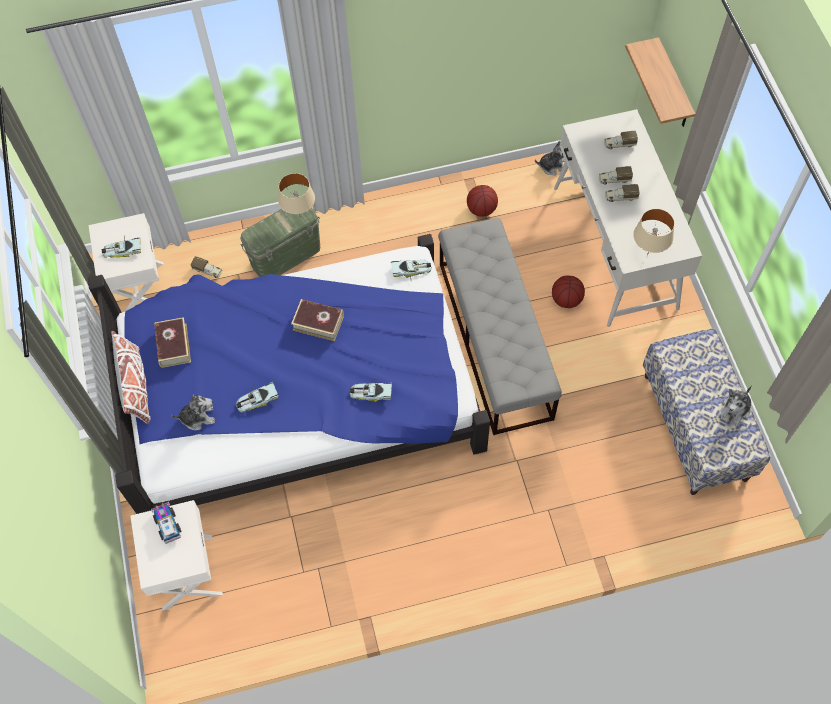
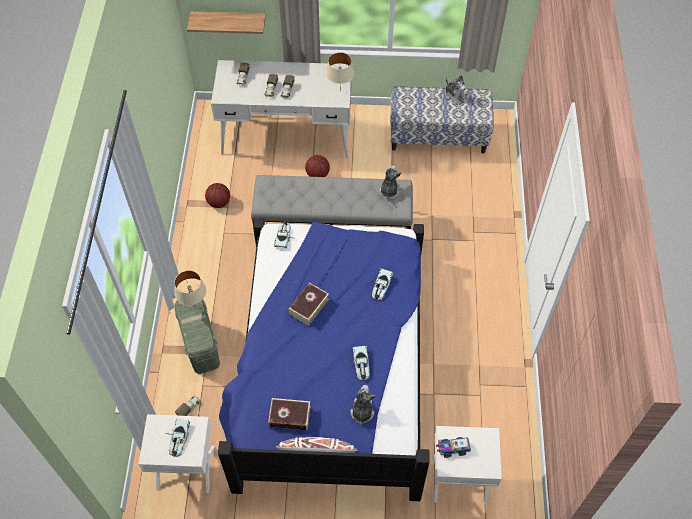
camera: 75 degrees left, 5 degrees down
plush toy [535,141,567,176] -> plush toy moved to [379,165,401,199]

